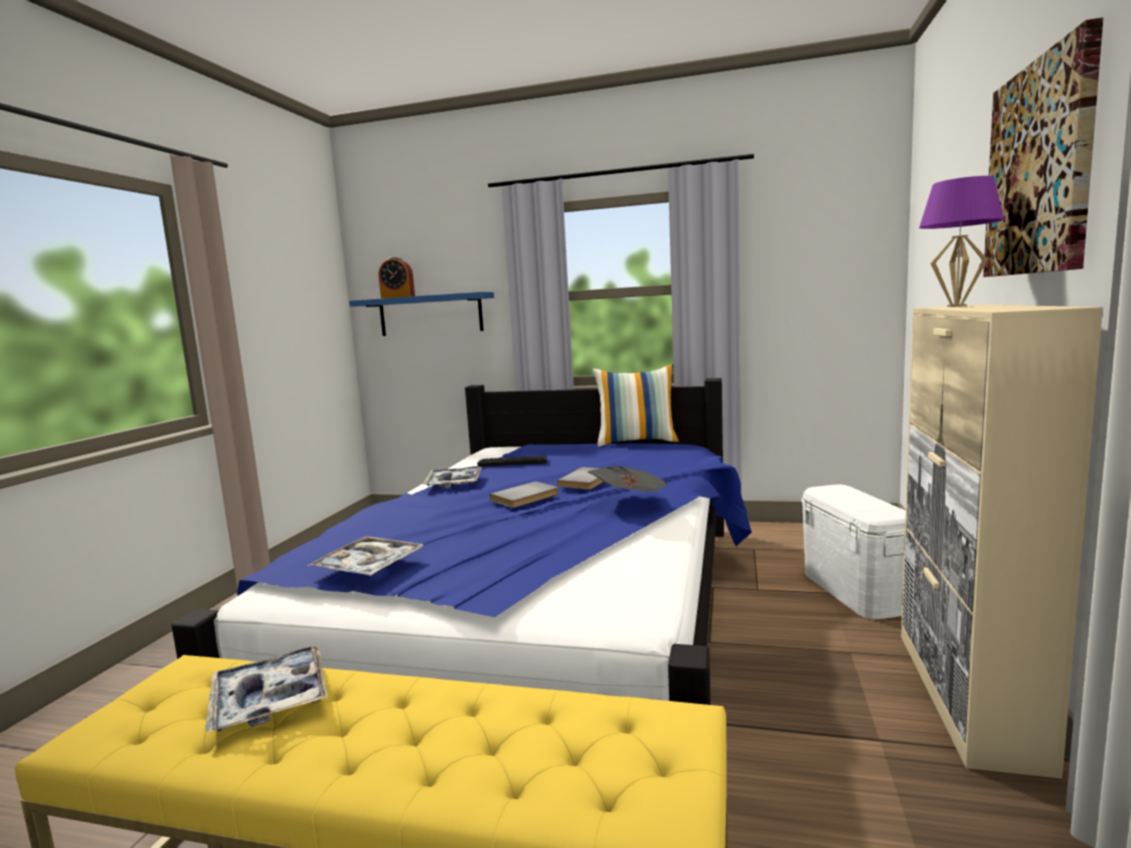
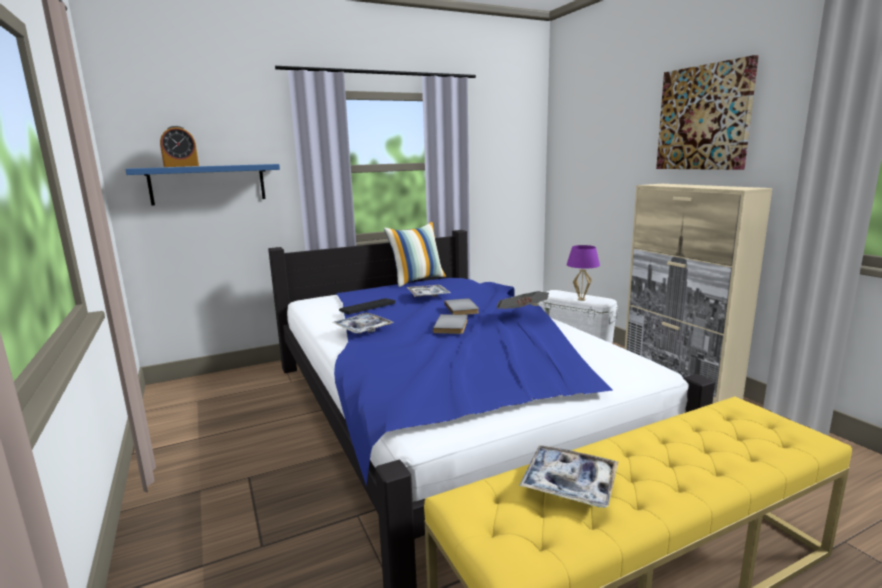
camera: 40 degrees left, 5 degrees up
tray [308,536,423,576] -> tray moved to [407,285,450,297]
purple table lamp [919,176,1004,307] -> purple table lamp moved to [567,245,600,301]

